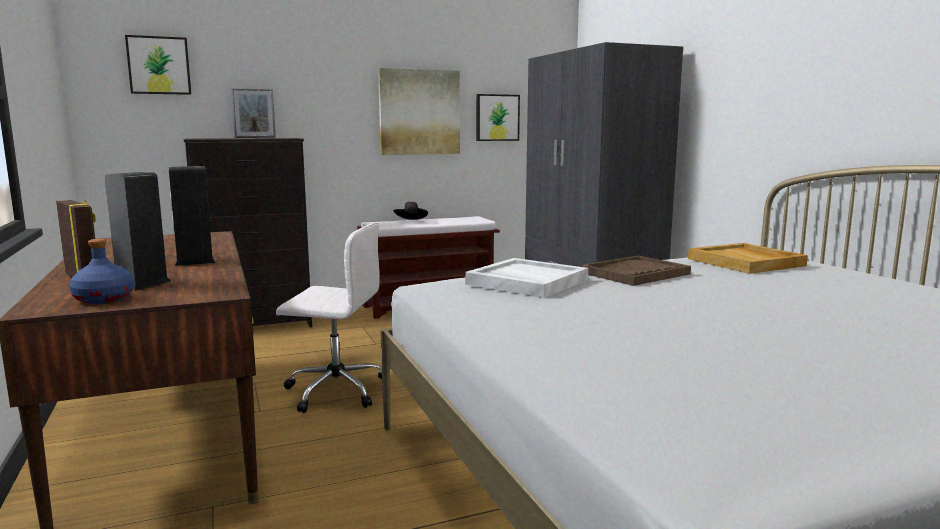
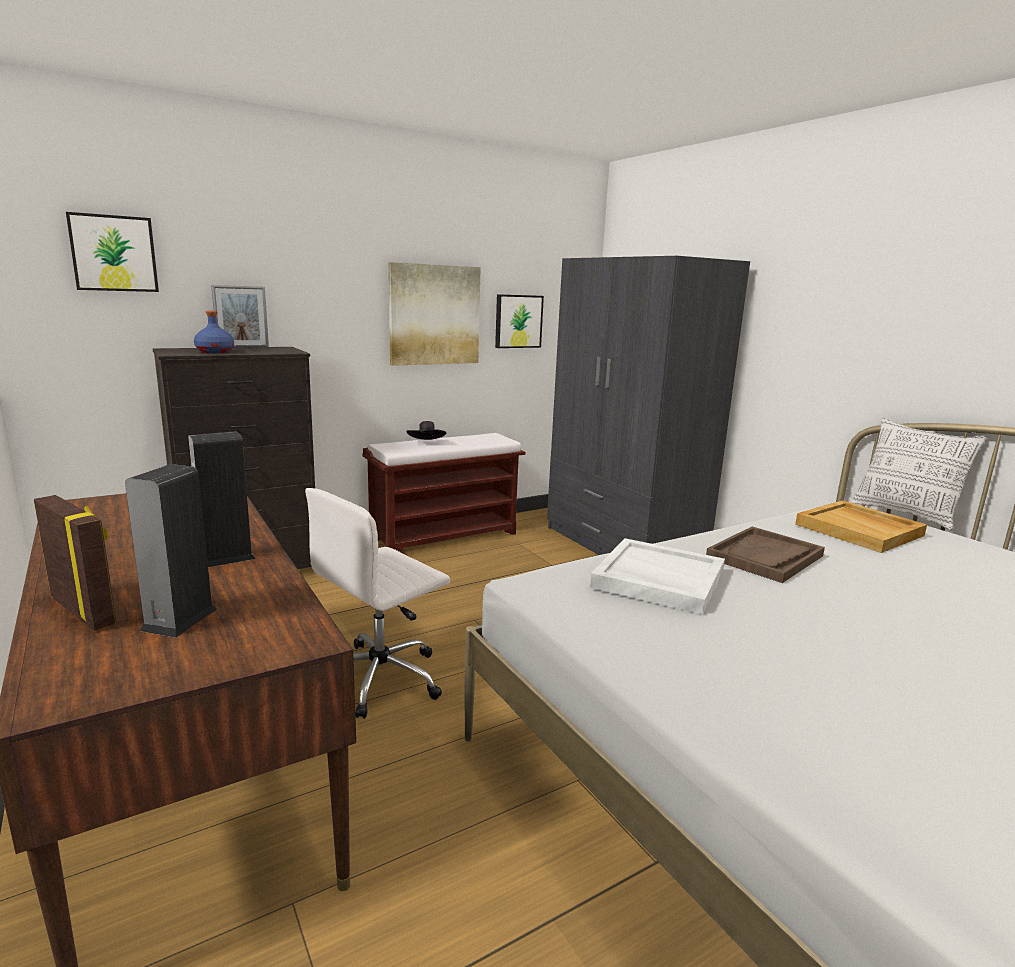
camera: 10 degrees left, 5 degrees up
blue bottle [69,239,134,304] -> blue bottle moved to [194,311,234,353]
white office chair [276,223,382,413] -> white office chair turned 135 degrees clockwise [305,488,450,719]
none -> pillow [851,418,986,531]

